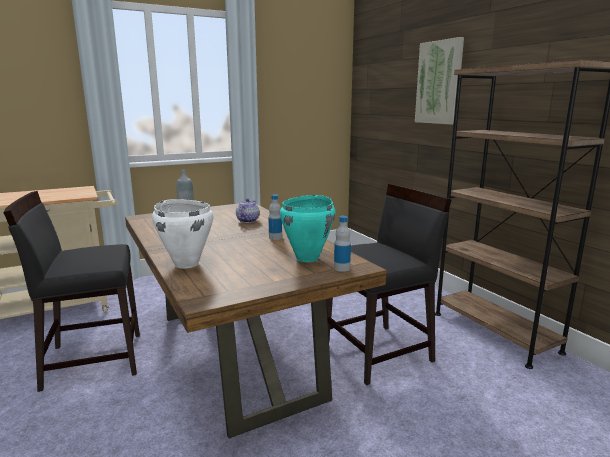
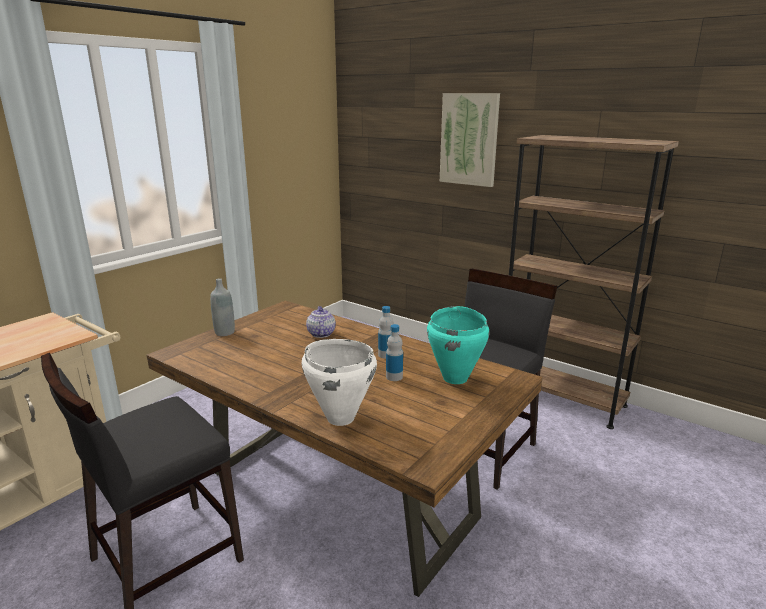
camera: 25 degrees left, 5 degrees up
bottle [334,216,351,272] -> bottle moved to [386,324,403,381]

